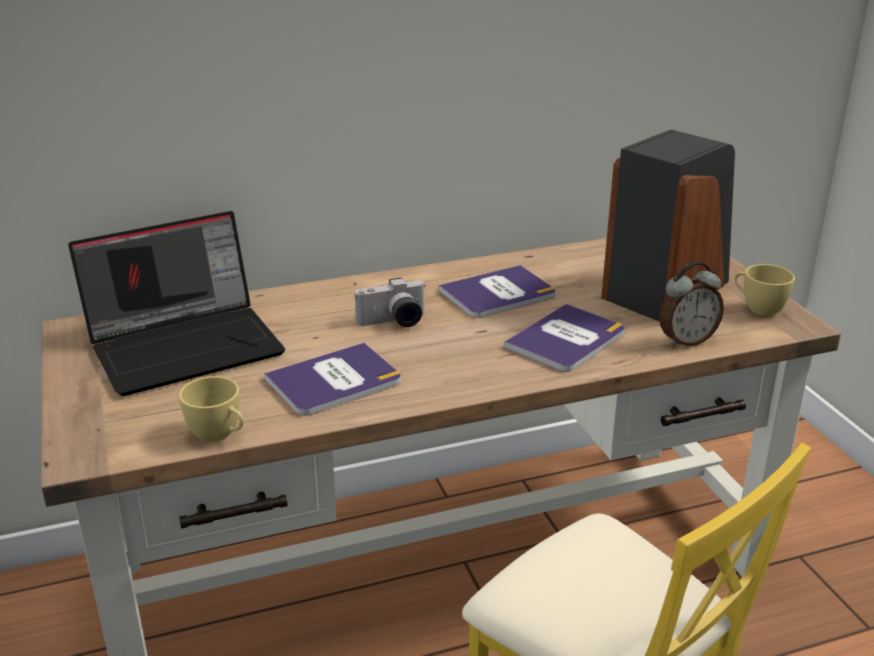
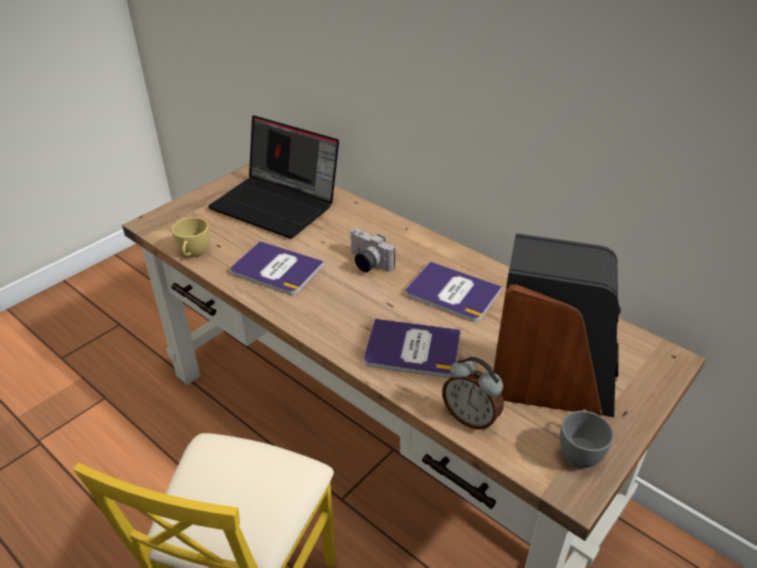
camera: 60 degrees right, 10 degrees up
yellow cup [734,264,795,316] -> grey cup [560,409,614,468]

